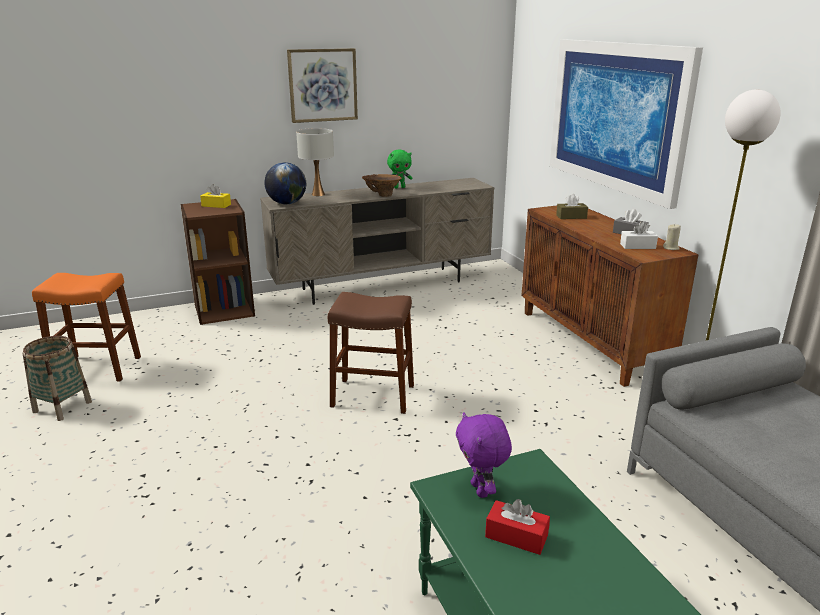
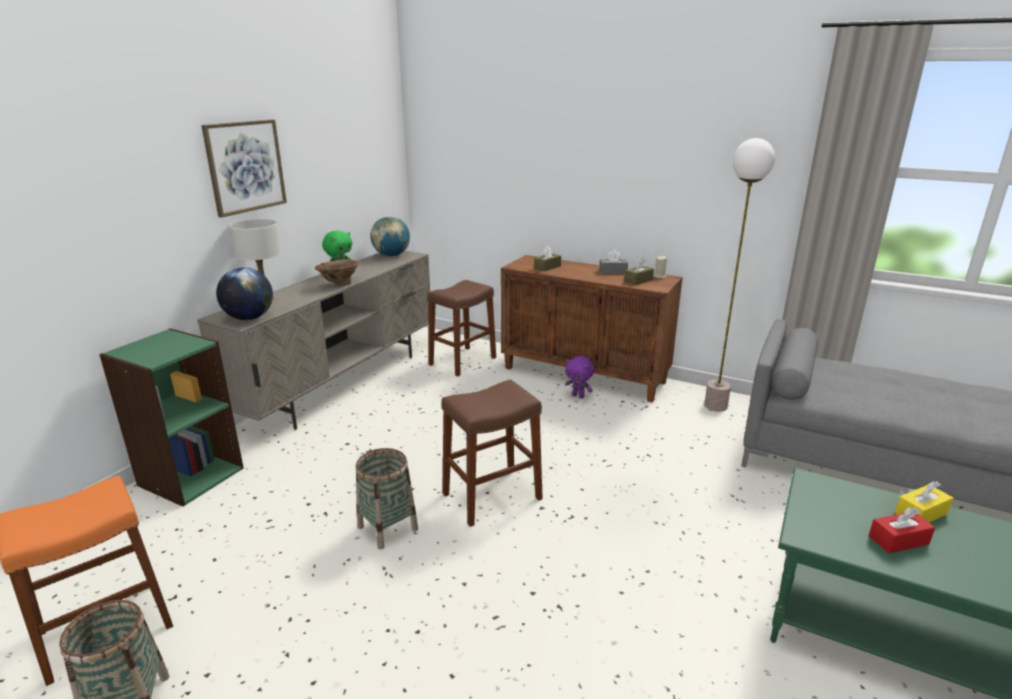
camera: 40 degrees left, 0 degrees up
brown bookcase [181,199,255,325] -> green bookcase [99,328,244,507]
yellow tissue box [200,184,231,208] -> yellow tissue box moved to [895,481,953,522]
purple plush toy [456,412,512,498] -> purple plush toy moved to [565,356,594,398]
picture [550,39,703,209] -> none
white tissue box [620,221,658,249] -> brown tissue box [624,258,654,285]
none -> basket [356,448,418,549]
none -> globe [370,216,410,256]
none -> brown stool [427,280,496,376]

